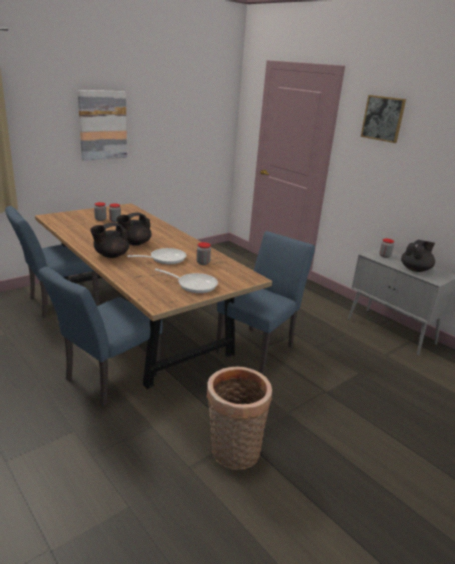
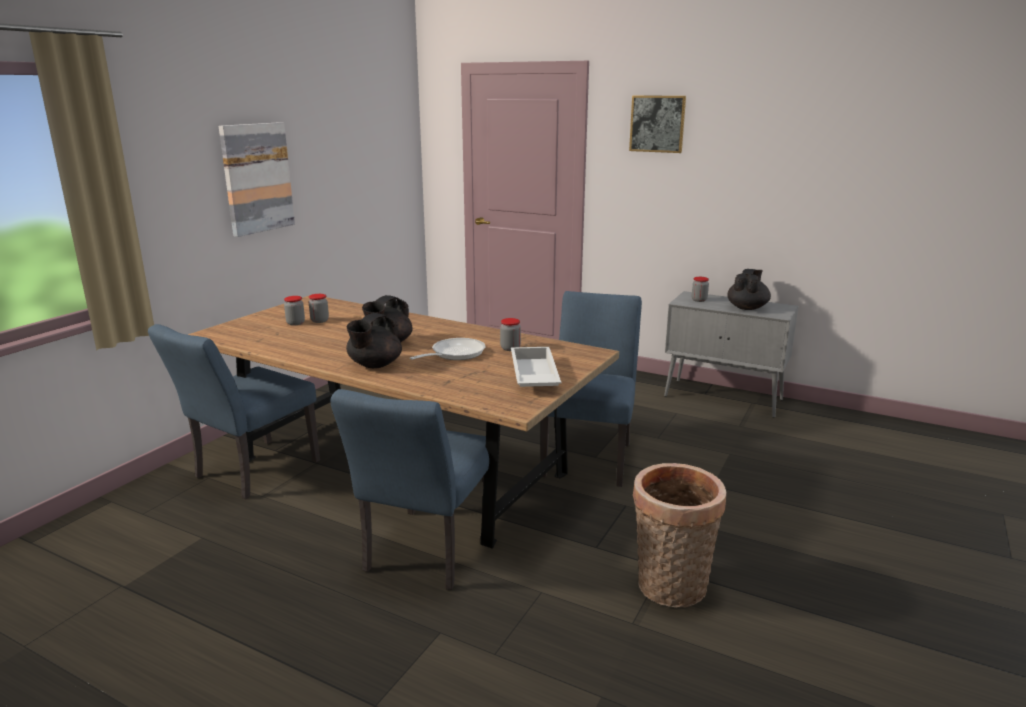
camera: 20 degrees left, 5 degrees down
frying pan [155,269,218,293] -> white tray [511,347,561,387]

